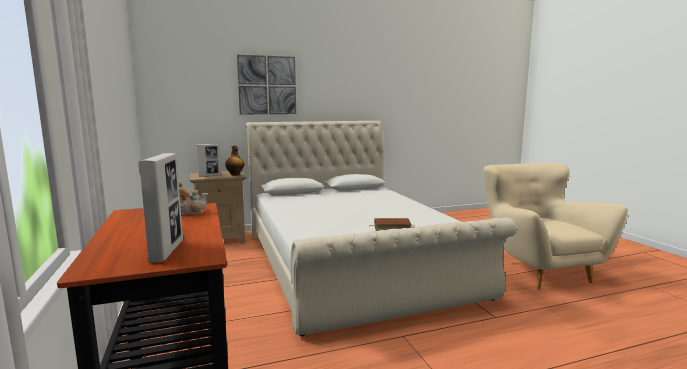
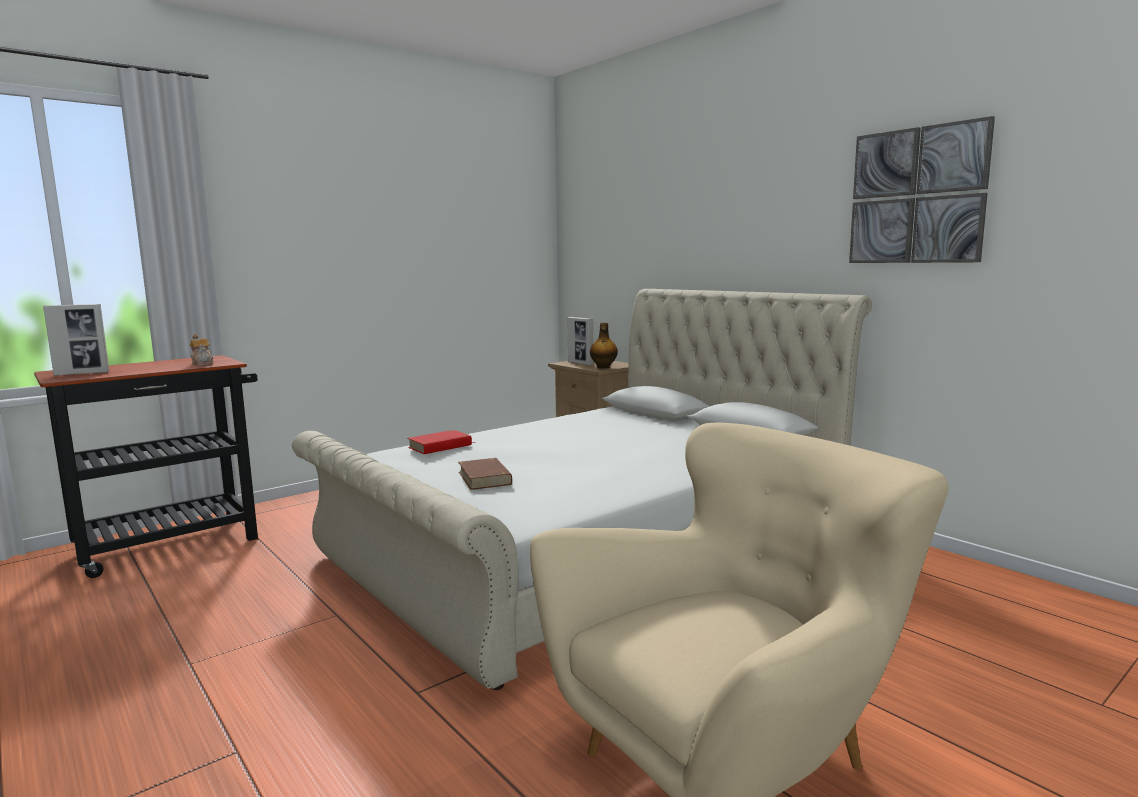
camera: 70 degrees right, 0 degrees up
picture [237,55,296,114] -> picture moved to [849,116,995,263]
none -> red book [408,430,476,454]

